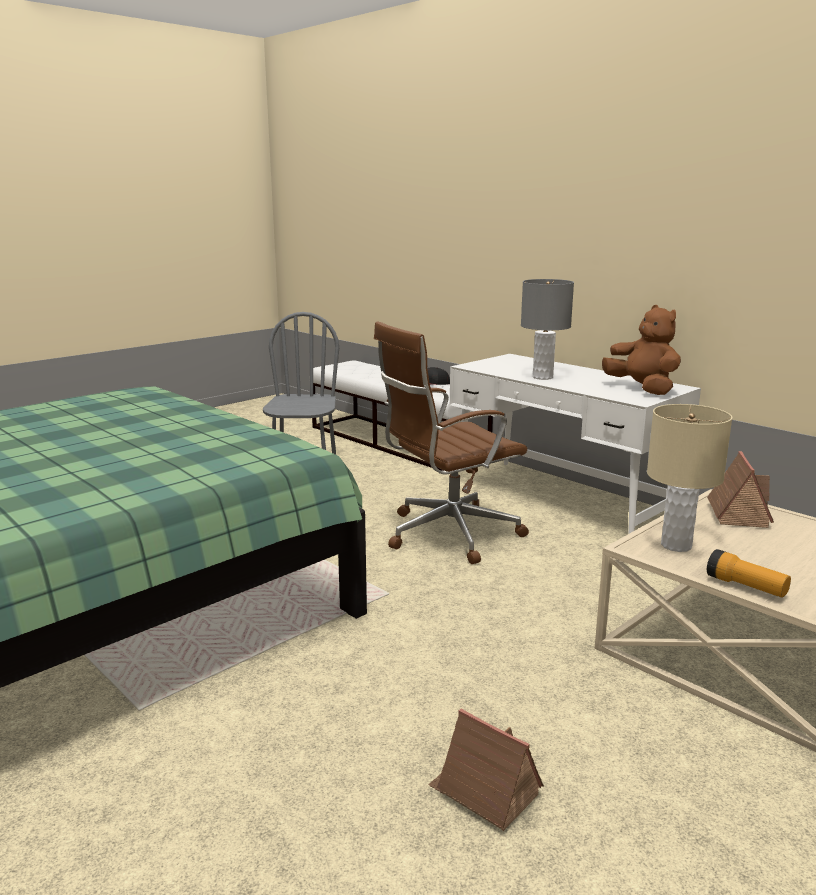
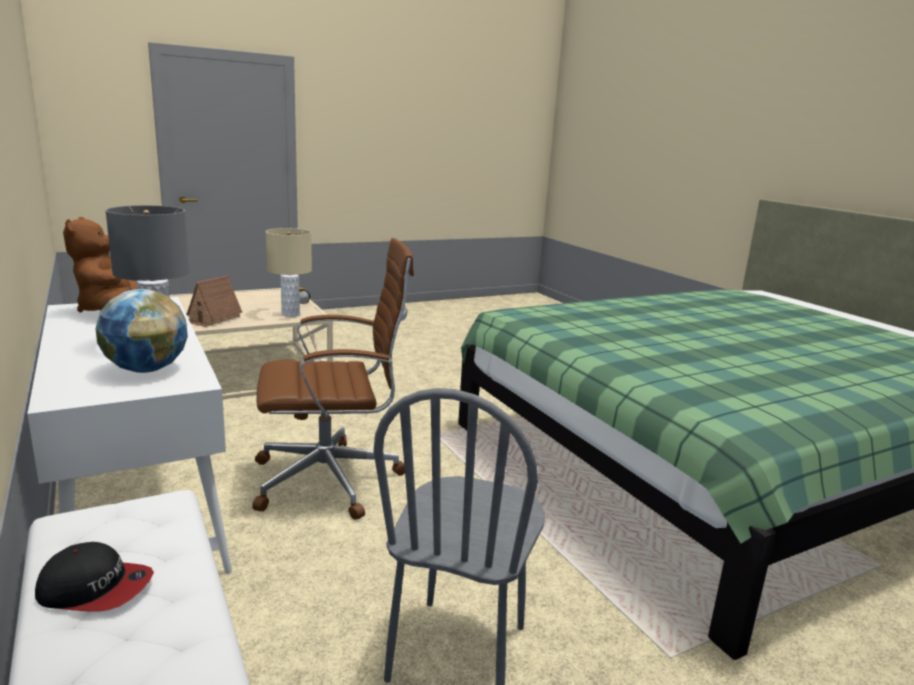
camera: 165 degrees left, 0 degrees up
toy house [428,709,544,831] -> none
none -> globe [96,289,188,373]

